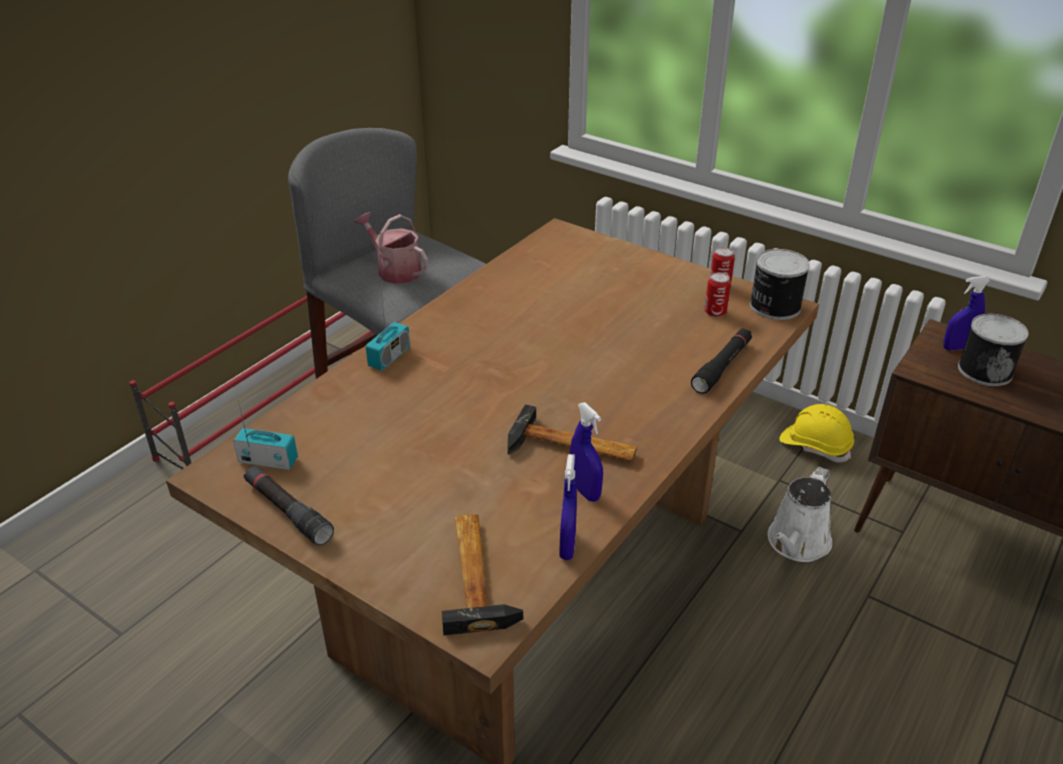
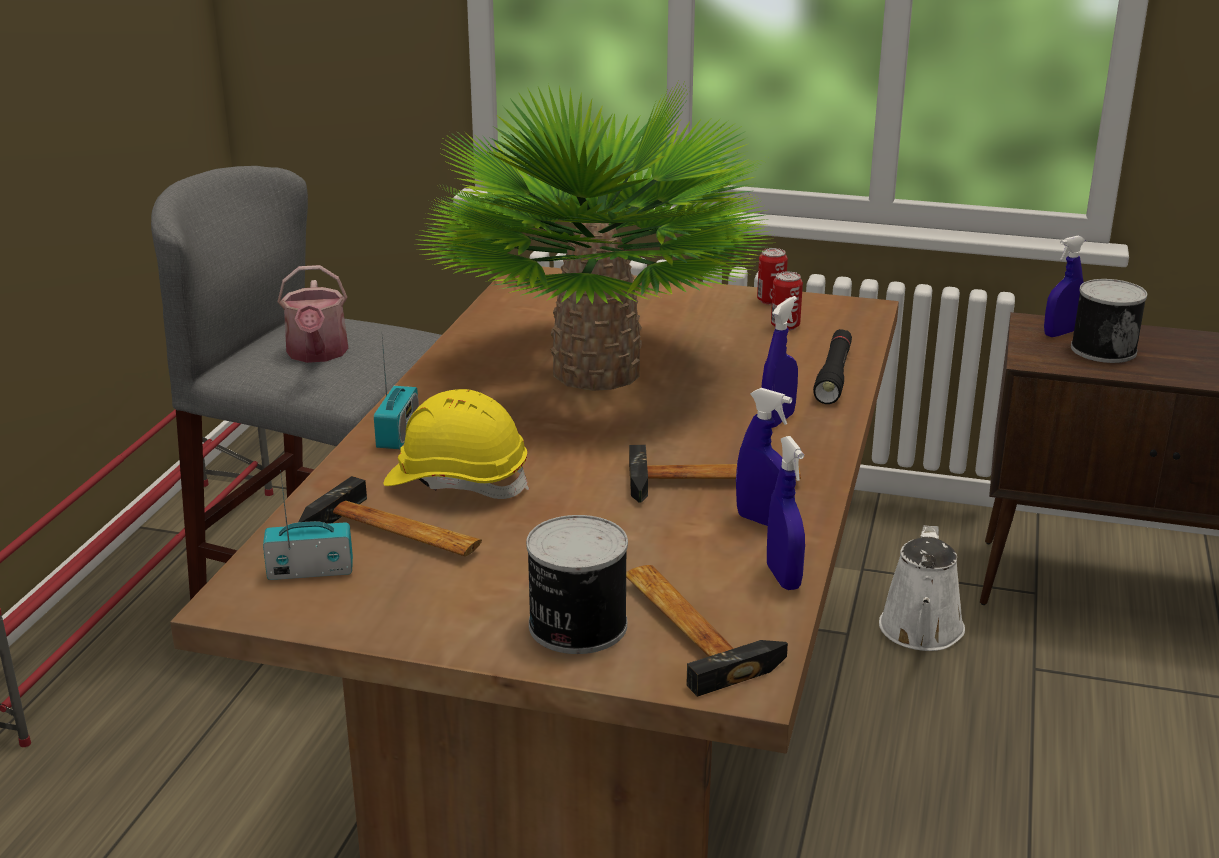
camera: 20 degrees left, 10 degrees down
black flashlight [244,465,334,545] -> none
watering can [354,212,428,284] -> watering can turned 120 degrees counterclockwise [278,265,348,363]
can [750,249,810,320] -> can moved to [526,515,628,654]
yellow hard hat [779,404,854,463] -> yellow hard hat moved to [384,389,529,499]
none -> hammer [298,476,482,556]
none -> potted plant [413,80,770,391]
none -> blue spray bottle [762,296,798,428]

